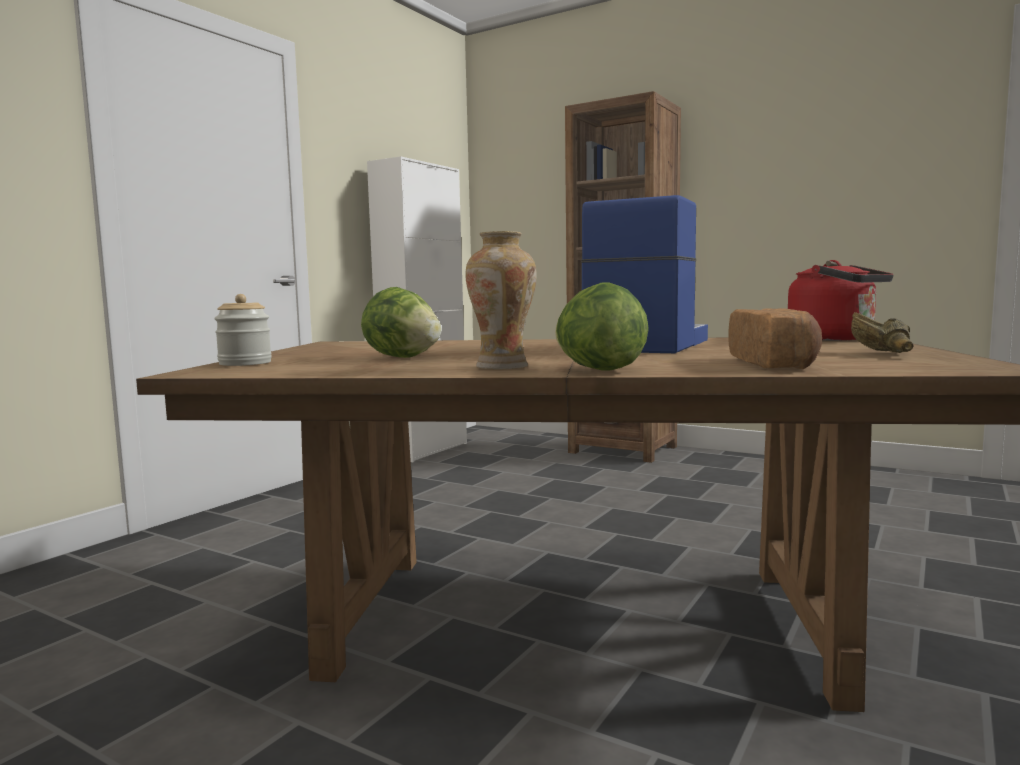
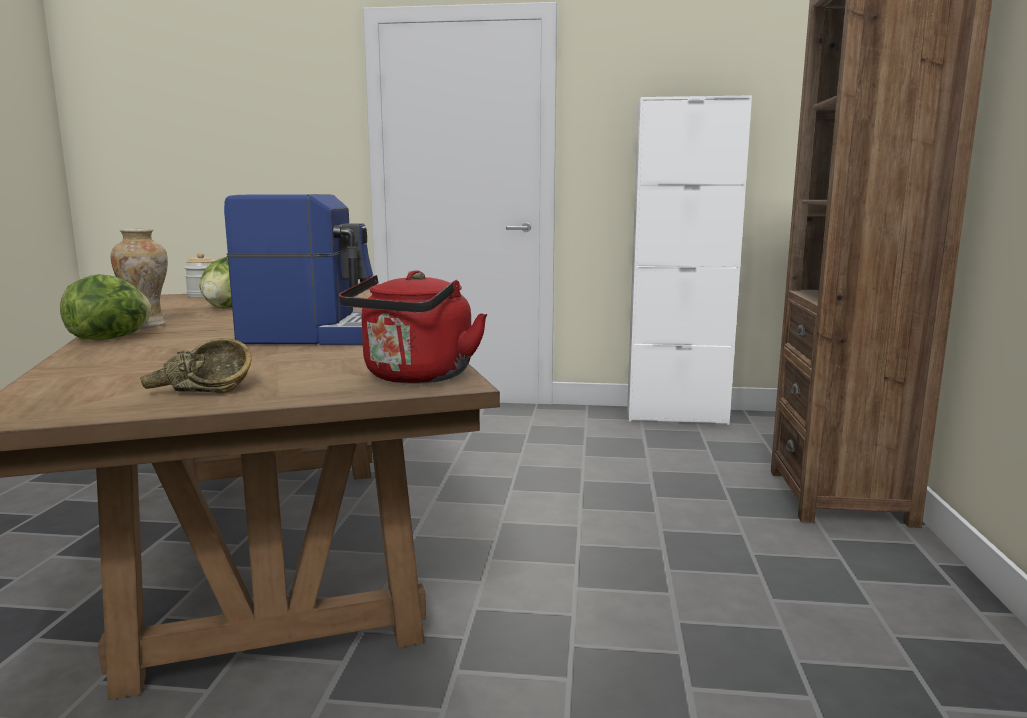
camera: 65 degrees right, 5 degrees up
bread [728,308,822,369] -> none

